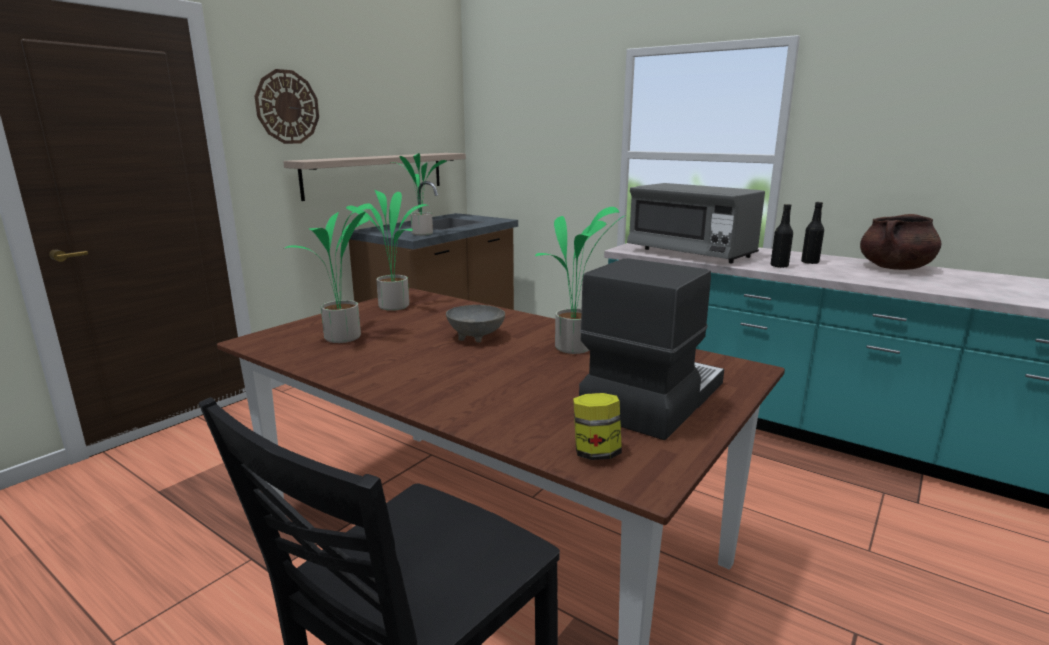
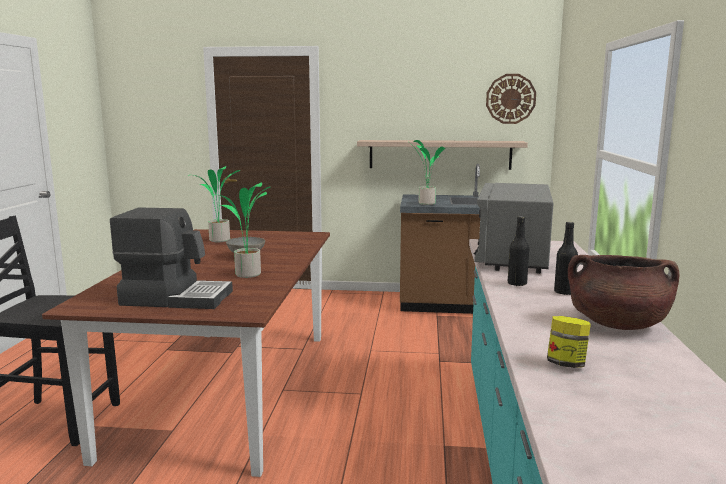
camera: 60 degrees right, 5 degrees down
wall clock [255,69,319,144] -> wall clock moved to [486,74,536,124]
potted plant [346,190,426,311] -> none
jar [573,393,622,460] -> jar moved to [547,316,591,368]

